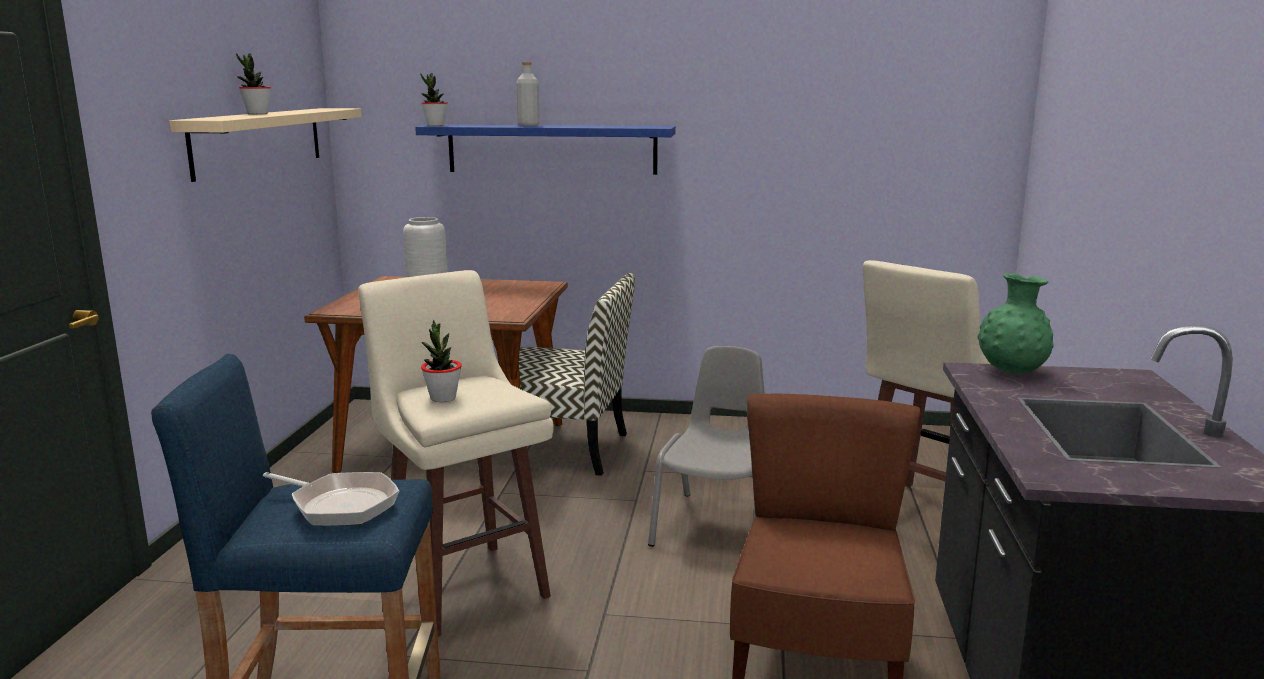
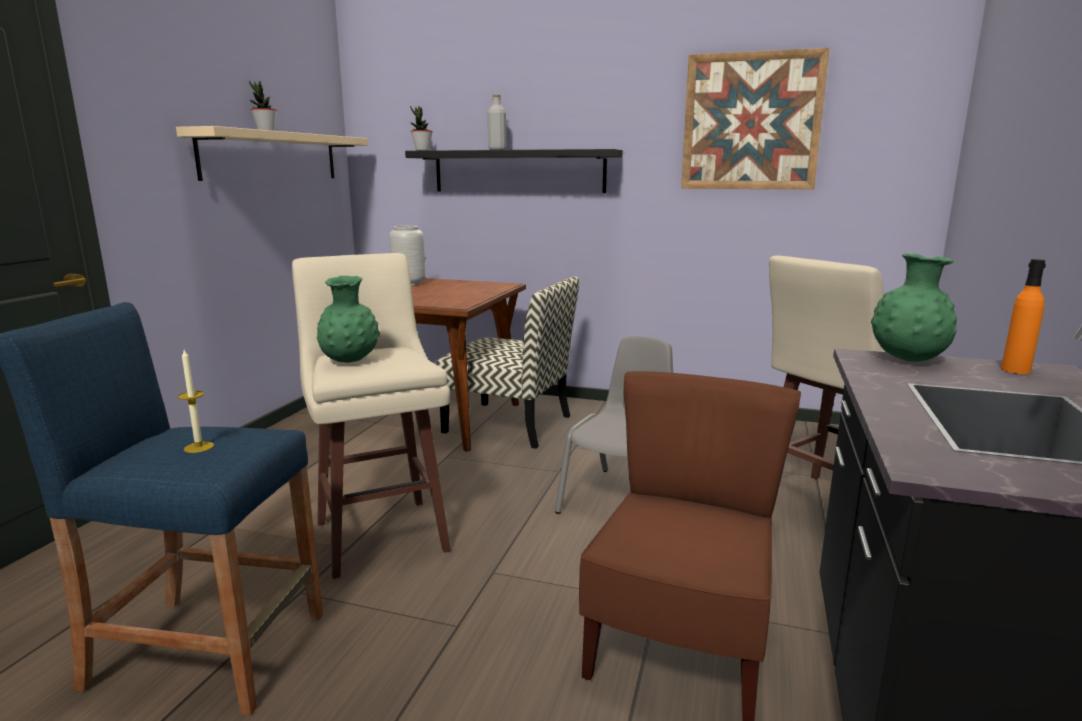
camera: 10 degrees right, 0 degrees up
frying pan [263,472,399,526] -> candle [178,350,214,453]
blue shelf [415,124,676,175] -> black shelf [405,149,623,193]
potted plant [421,320,462,402] -> green vase [317,276,380,363]
none -> picture [681,48,830,190]
none -> orange bottle [1001,259,1046,374]

